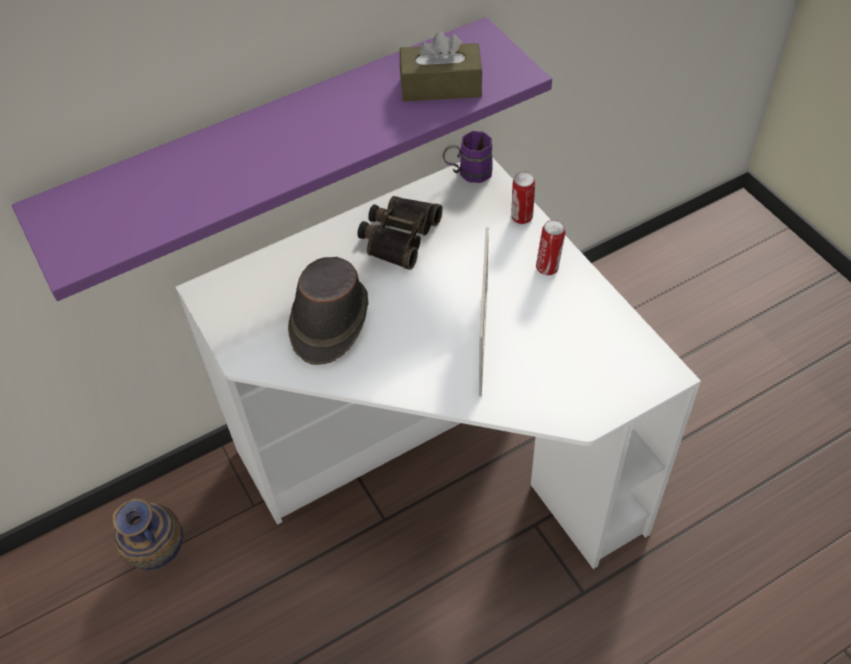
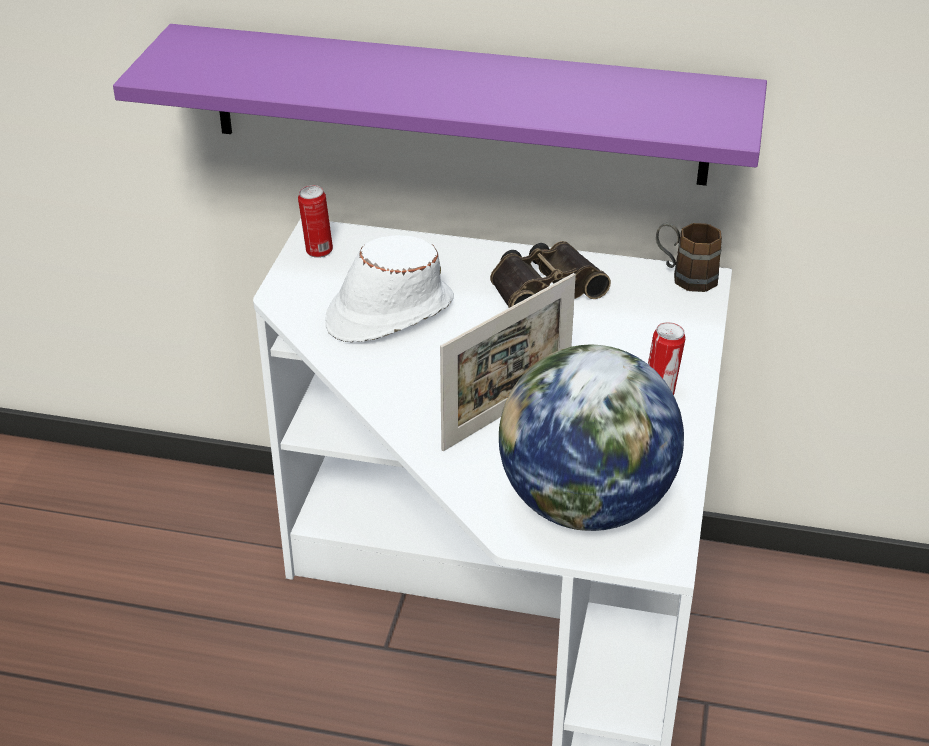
camera: 40 degrees right, 15 degrees down
vase [112,499,183,570] -> none
brown hat [288,257,368,365] -> white hat [325,235,454,342]
brown tissue box [400,31,483,102] -> none
purple mug [443,131,493,183] -> brown mug [656,223,722,292]
can [511,172,535,224] -> can moved to [298,185,333,258]
none -> globe [499,345,684,531]

